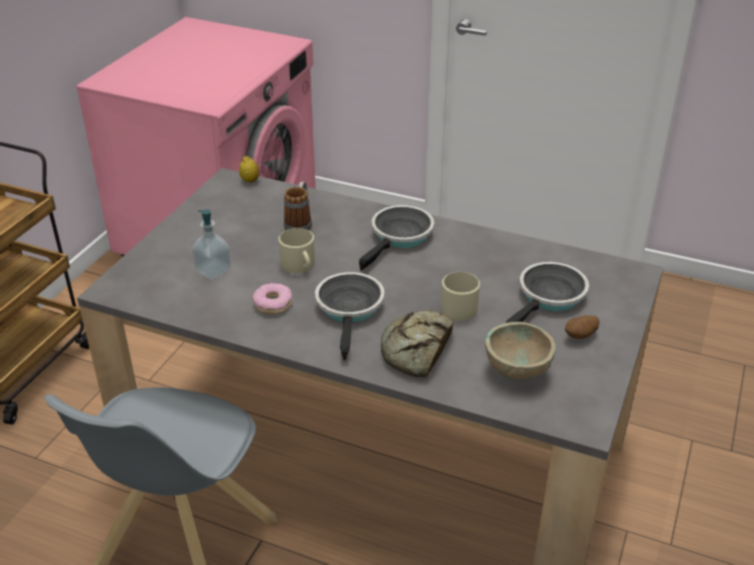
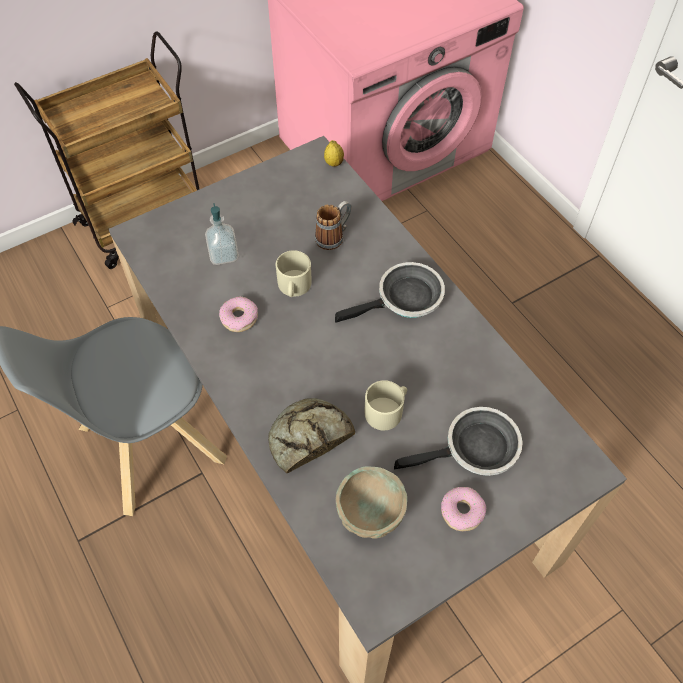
camera: 35 degrees right, 20 degrees up
frying pan [315,272,385,360] -> none
potato [565,315,599,339] -> donut [441,487,486,531]

